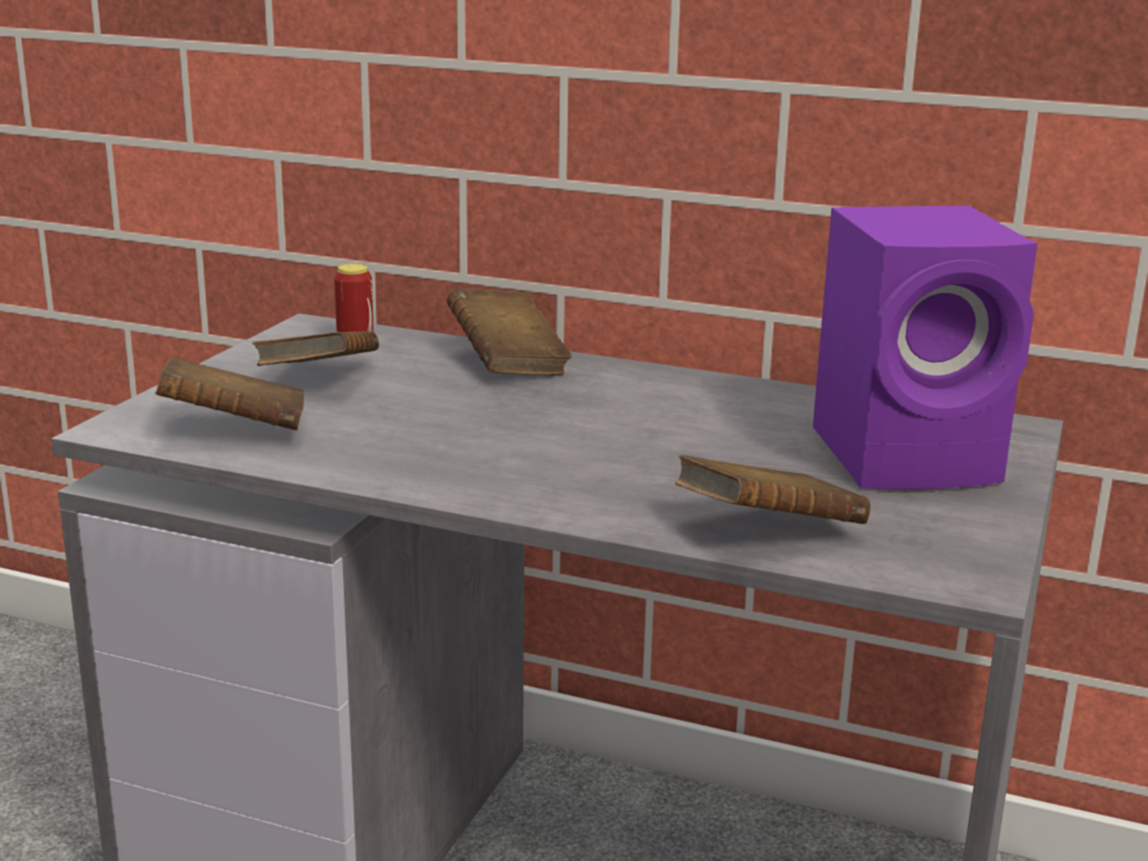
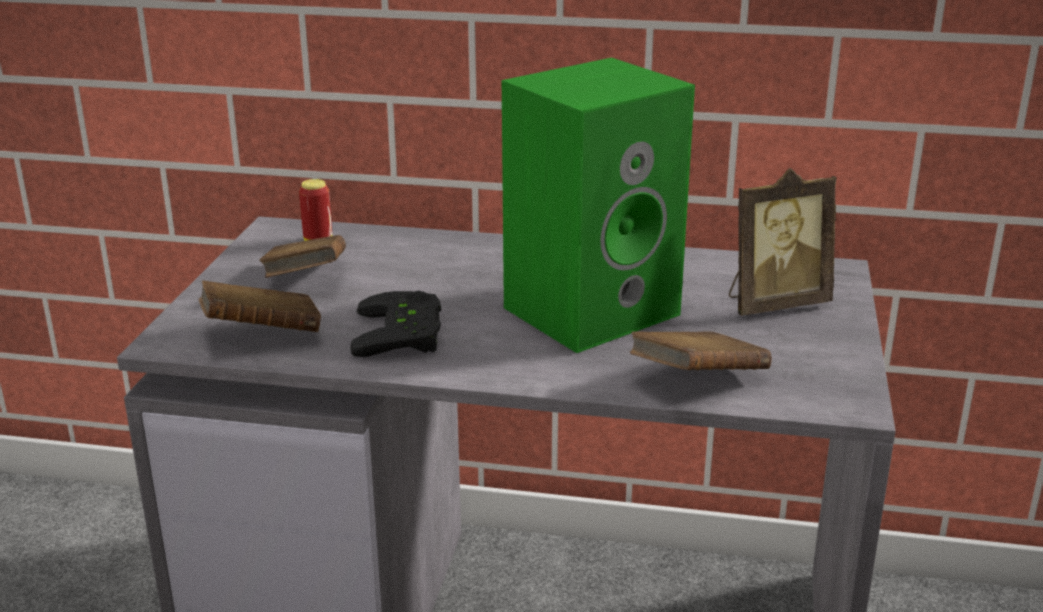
camera: 10 degrees left, 5 degrees up
brown book [447,289,571,375] -> none
purple speaker [813,205,1038,489] -> picture frame [729,168,837,315]
none -> black game controller [350,291,441,357]
none -> green speaker [502,58,695,353]

